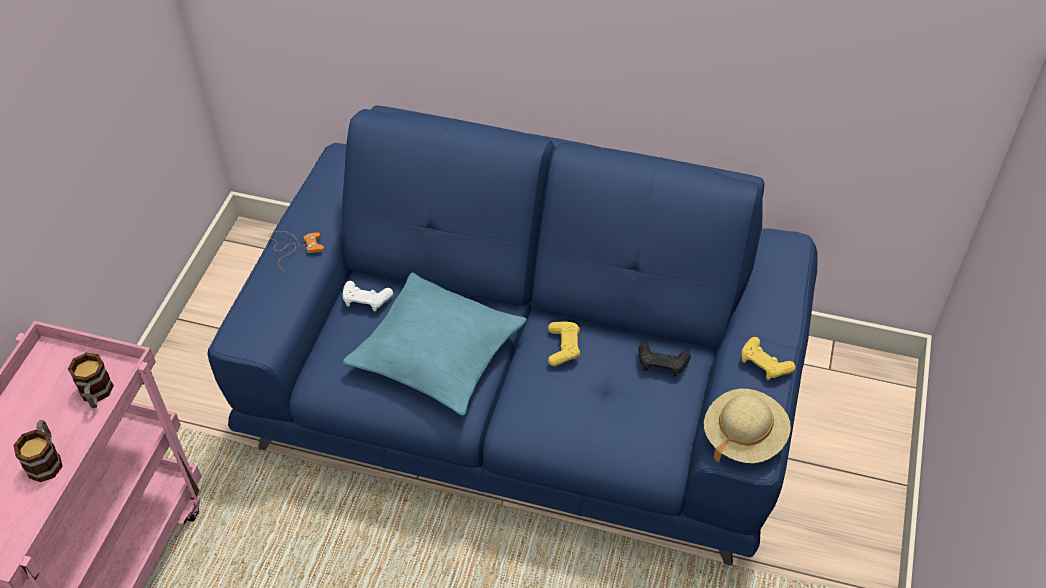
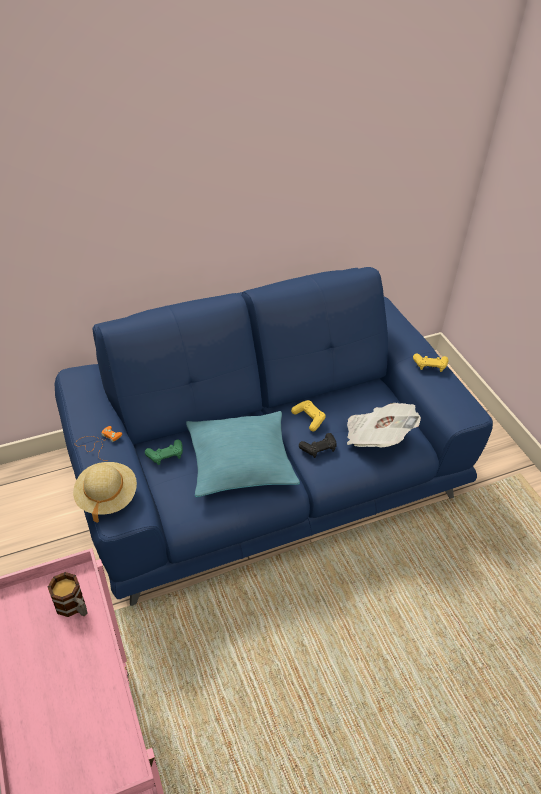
camera: 40 degrees left, 5 degrees down
mug [13,420,63,482] -> none
white game controller [342,281,393,312] -> green game controller [145,440,183,465]
black game controller [638,343,691,377] -> black game controller moved to [299,433,337,458]
beige hat [704,389,791,463] -> beige hat moved to [73,462,137,523]
none -> newspaper [347,403,421,448]

